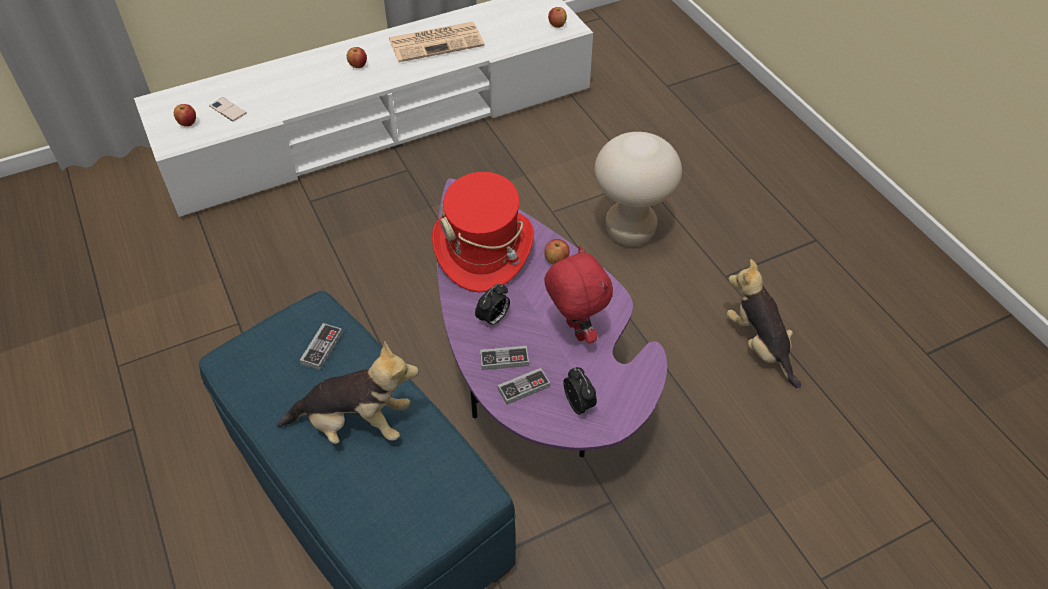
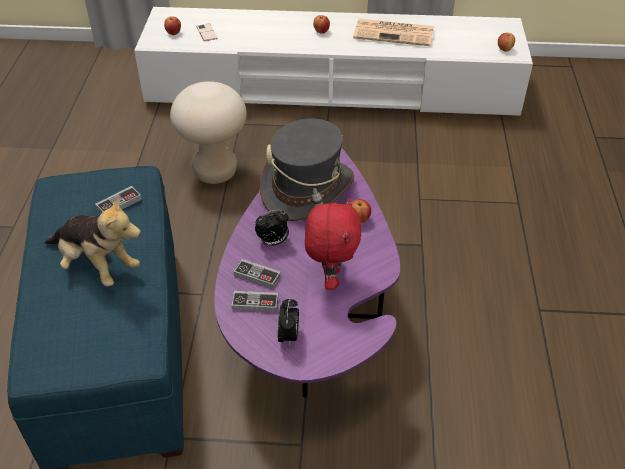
camera: 30 degrees right, 5 degrees down
red hat [432,172,534,292] -> grey hat [259,119,354,221]
beige stool [594,132,682,246] -> beige stool moved to [170,81,247,184]
plush toy [727,259,801,388] -> none

